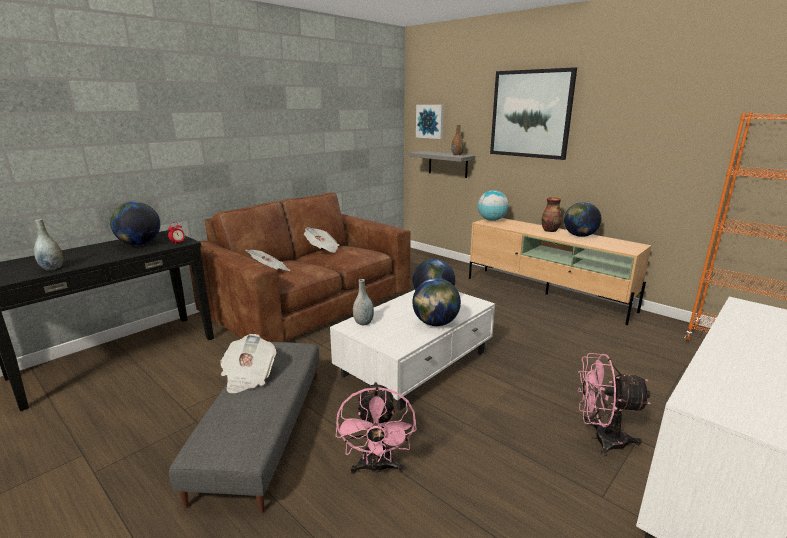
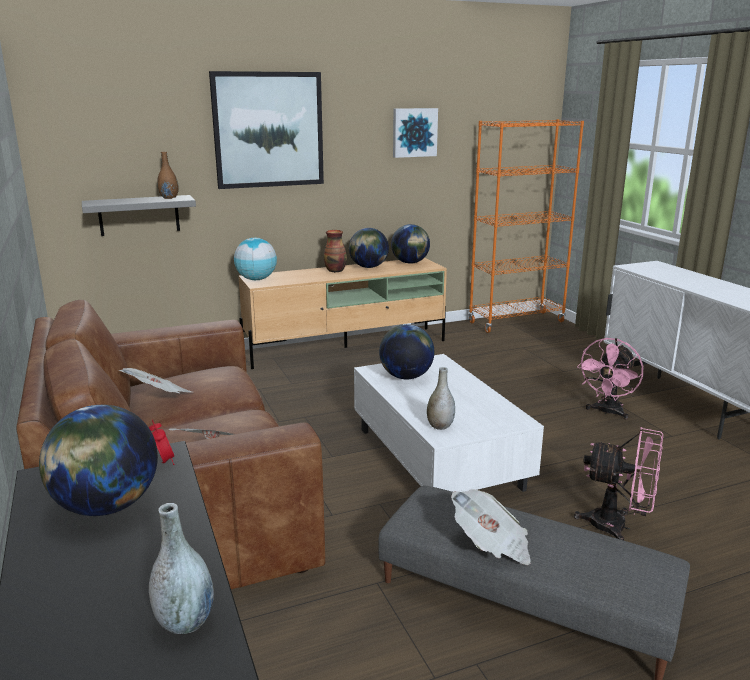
camera: 65 degrees left, 0 degrees up
globe [412,278,461,326] -> globe moved to [391,224,430,264]
picture [416,105,444,139] -> picture moved to [393,108,438,158]

